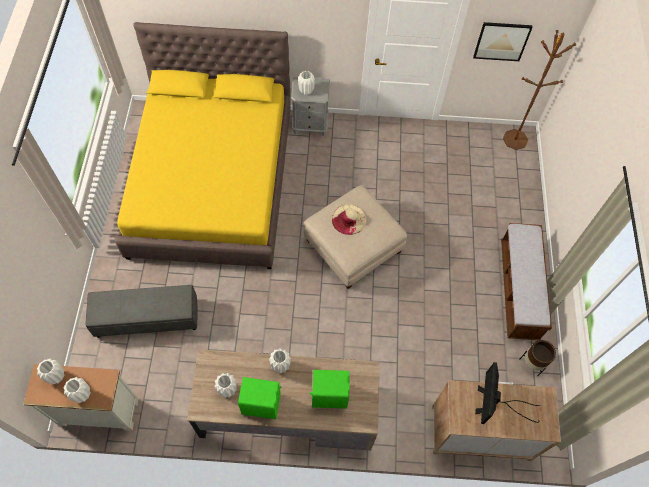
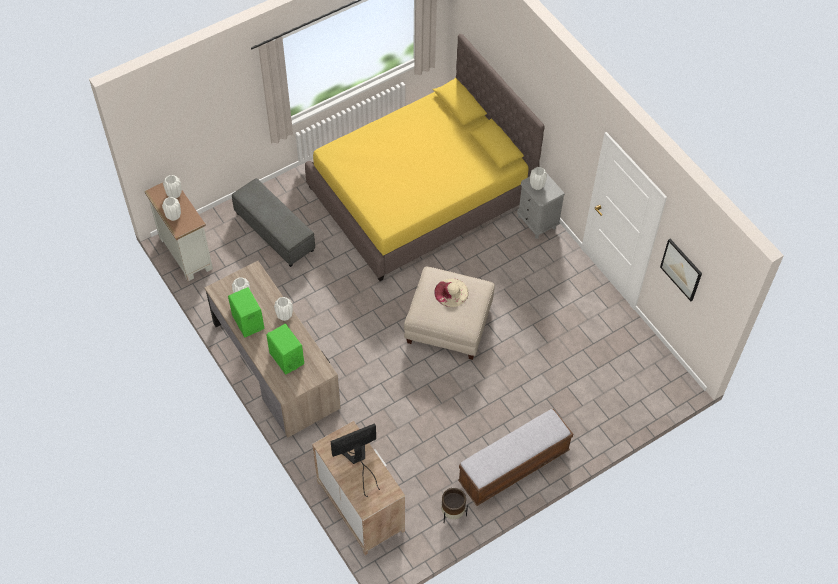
camera: 55 degrees right, 5 degrees down
brown clothes rack [503,30,576,150] -> none

